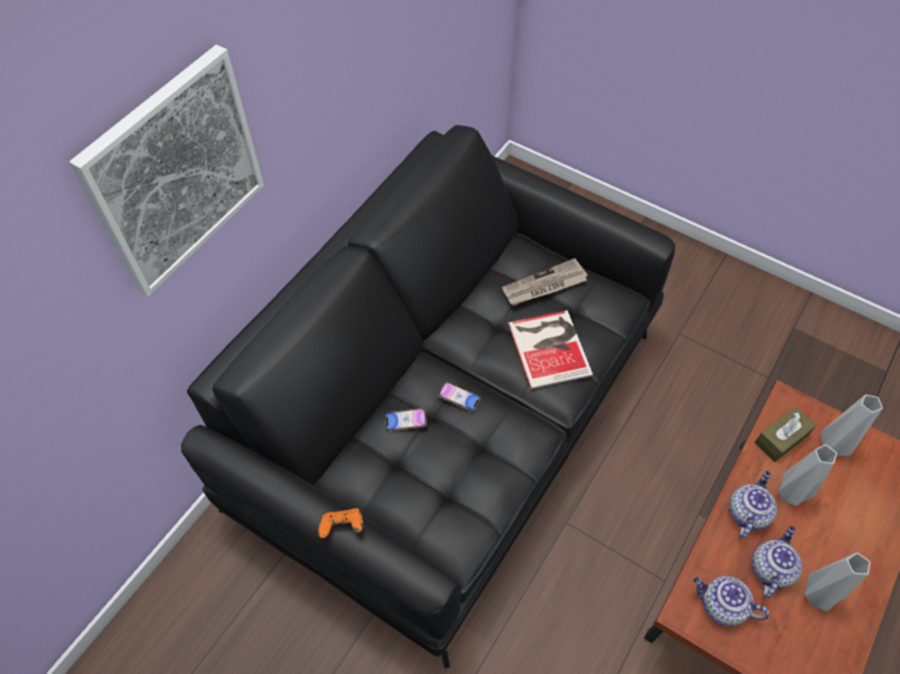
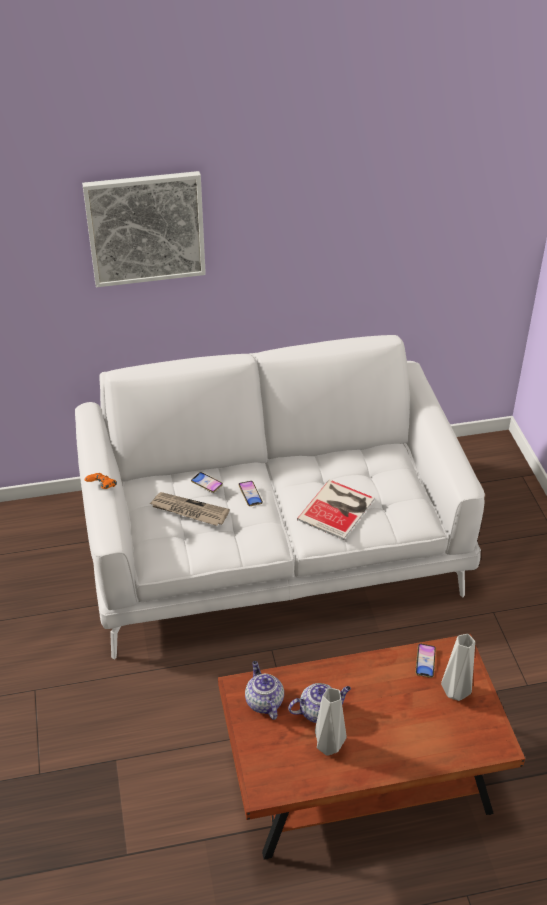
camera: 45 degrees right, 15 degrees down
black sofa [181,125,675,669] -> white sofa [75,335,485,659]
newspaper [502,258,588,306] -> newspaper moved to [149,492,230,526]
teapot [729,471,777,539] -> none
brown tissue box [755,406,816,462] -> phone [415,644,436,678]
grey vase [778,445,837,506] -> none

